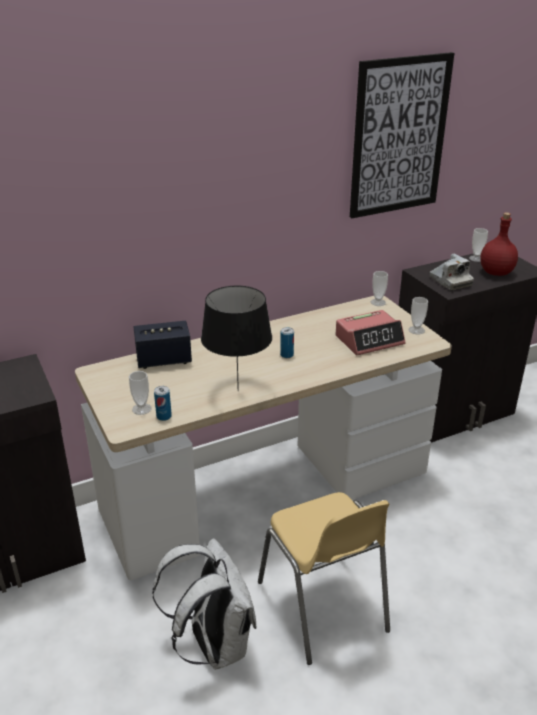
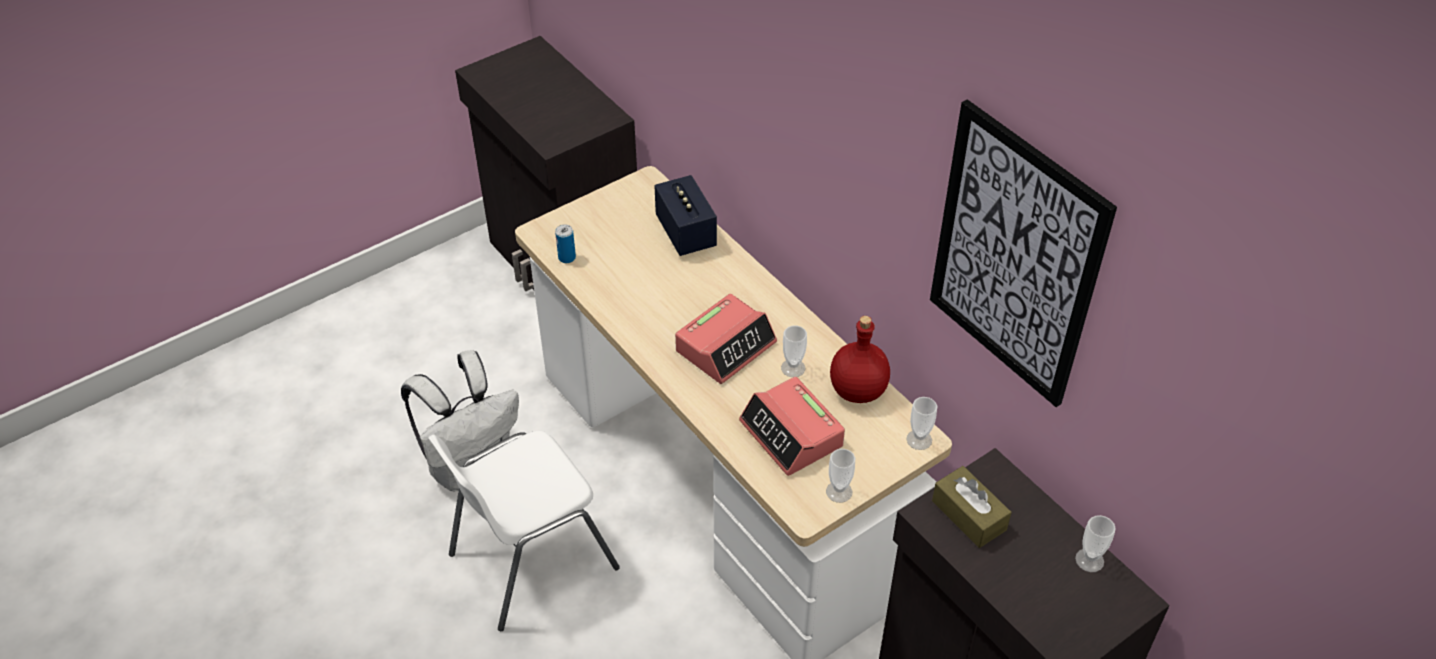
camera: 80 degrees right, 15 degrees up
cup [129,371,152,415] -> cup moved to [781,326,807,377]
black table lamp [201,286,272,391] -> none
yellow chair [258,492,390,665] -> white chair [428,431,620,631]
can [280,327,294,358] -> alarm clock [675,294,777,384]
camera [430,253,474,290] -> brown tissue box [932,466,1011,548]
red bottle [480,212,518,276] -> red bottle moved to [830,316,890,403]

